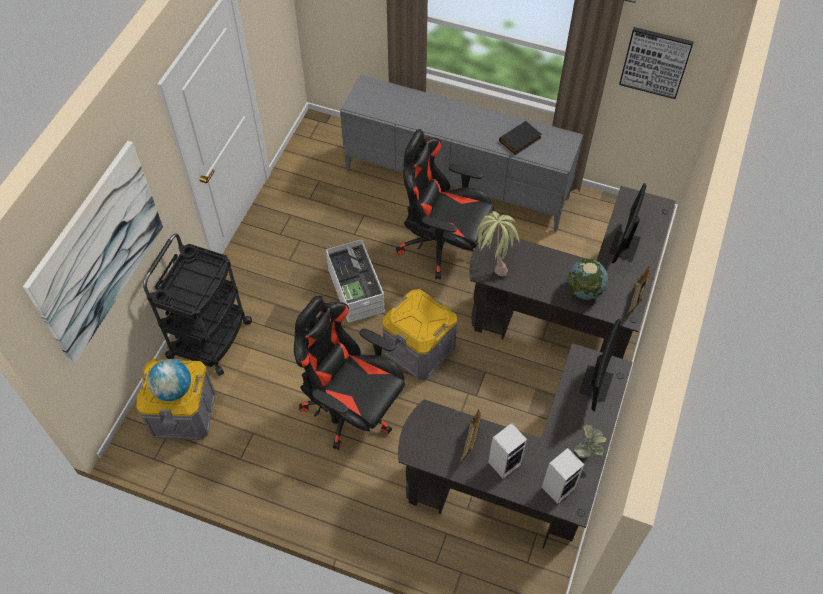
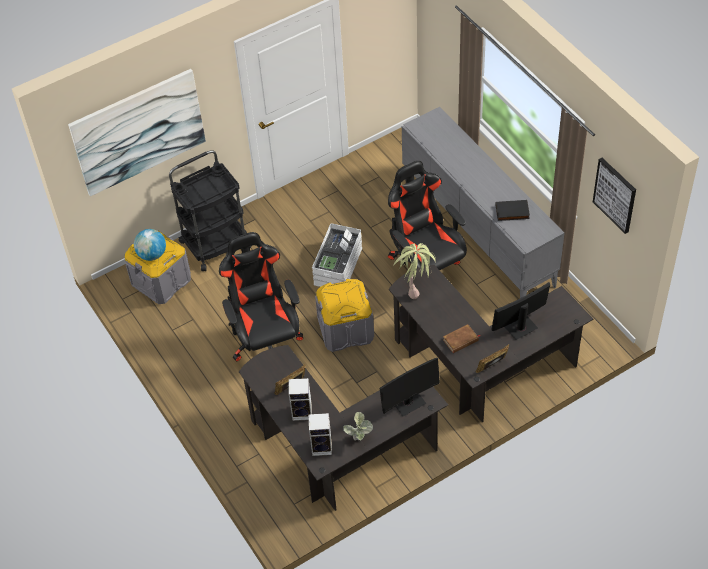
camera: 40 degrees right, 5 degrees down
globe [567,259,608,300] -> brown book [443,324,480,353]

